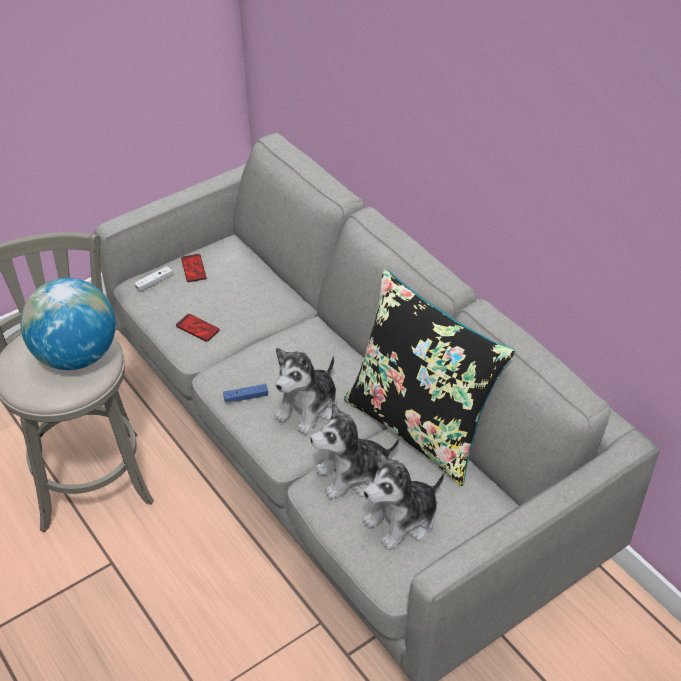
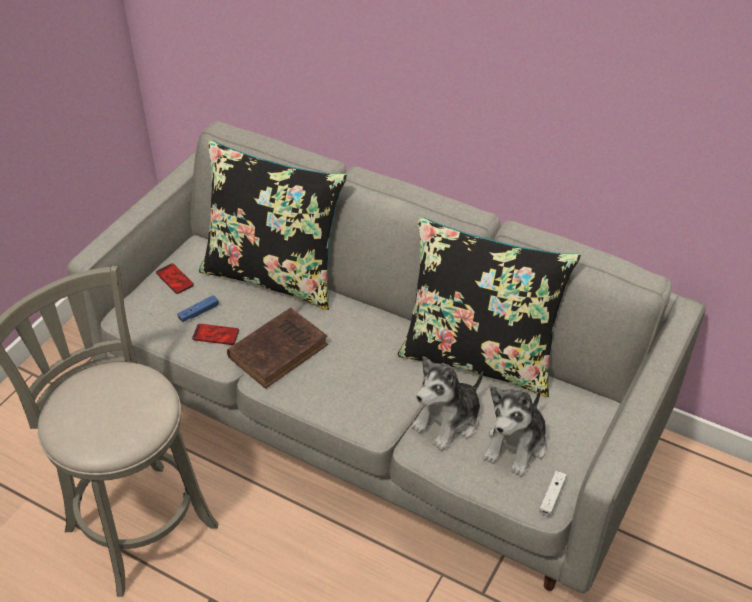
camera: 25 degrees left, 0 degrees up
globe [21,278,116,370] -> none
white game controller [134,266,173,292] -> white game controller moved to [539,471,567,517]
blue game controller [223,384,268,402] -> blue game controller moved to [177,295,219,322]
plush toy [274,348,337,435] -> none
none -> black pillow [199,140,347,310]
none -> brown book [227,308,328,389]

